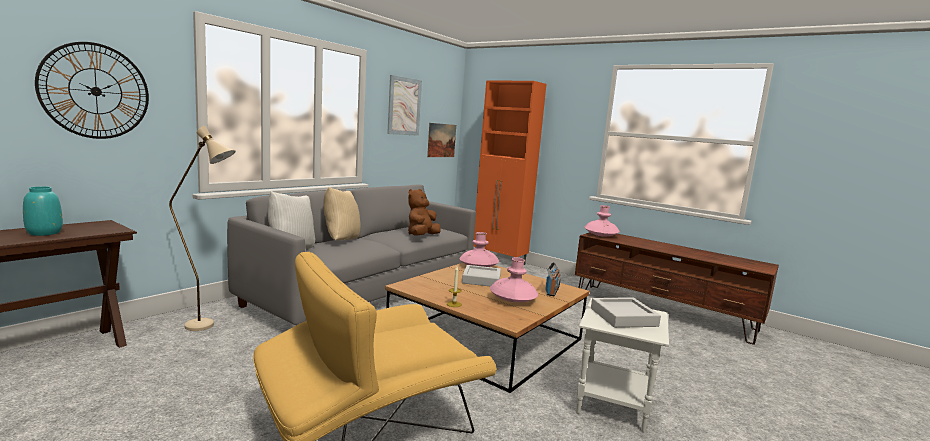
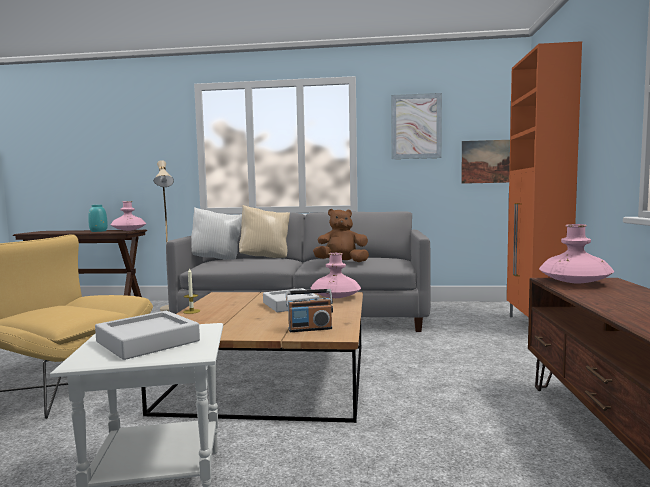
camera: 60 degrees right, 5 degrees down
wall clock [35,42,149,139] -> none
pink vase [490,257,538,303] -> pink vase moved to [110,201,146,231]

